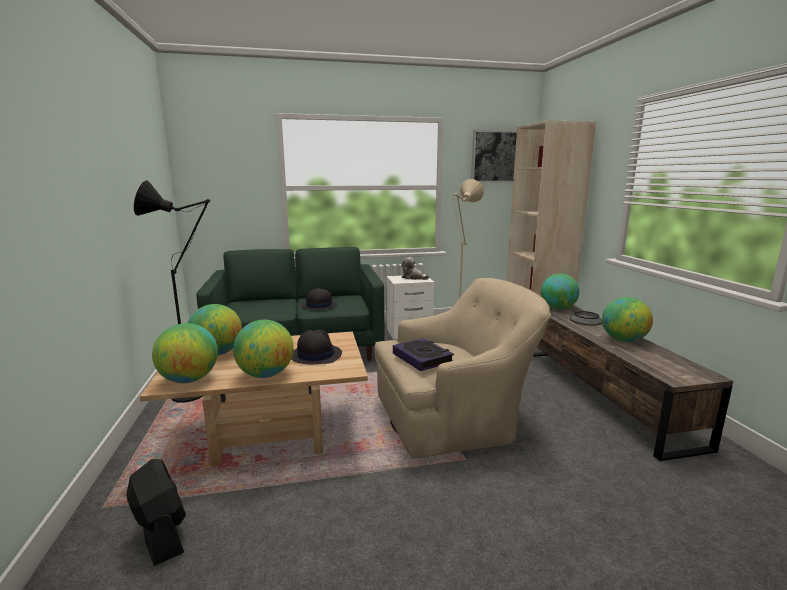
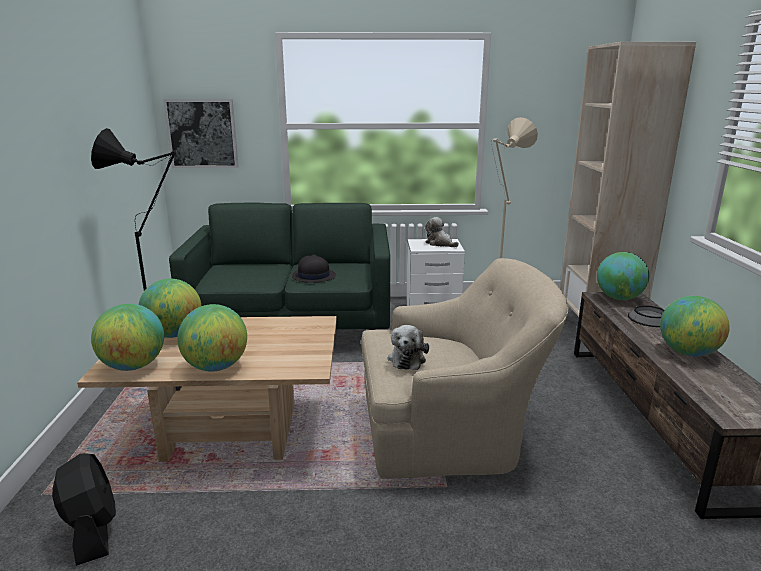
camera: 10 degrees right, 5 degrees up
black hat [292,330,342,364] -> none
book [393,338,454,371] -> plush toy [388,325,429,370]
picture [471,130,517,183] -> picture moved to [163,99,239,168]

